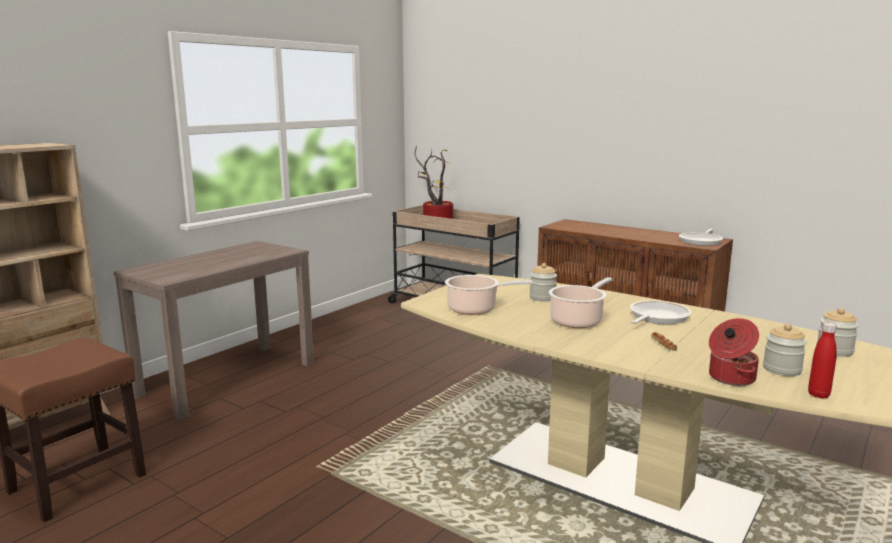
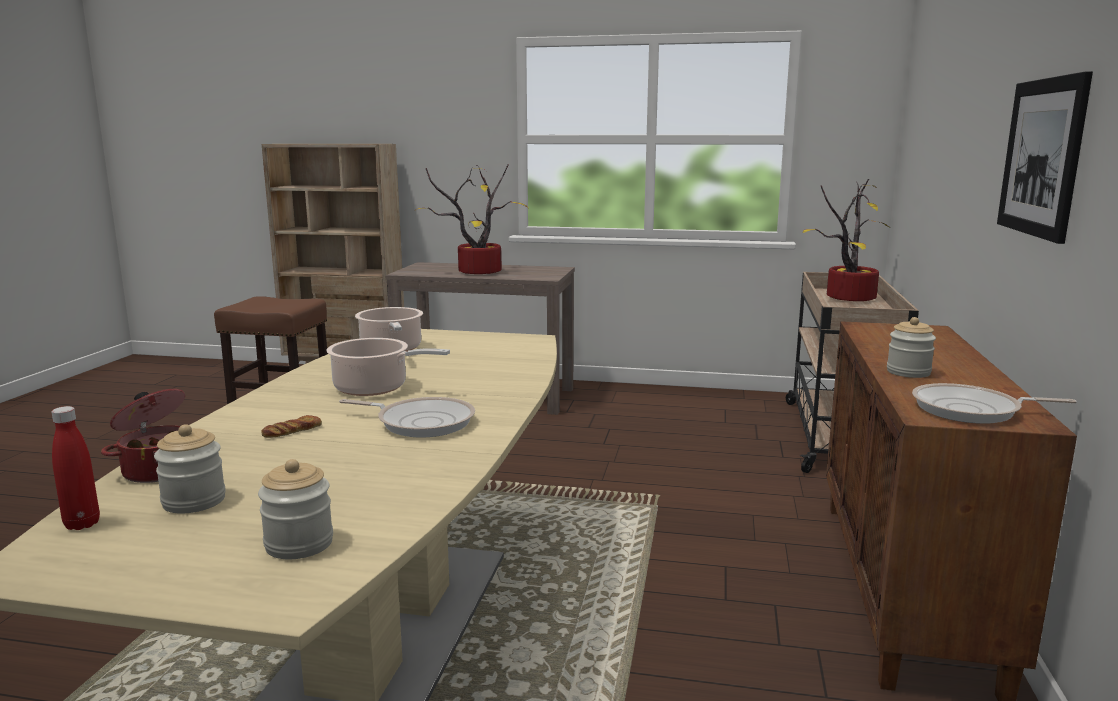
camera: 65 degrees right, 0 degrees up
jar [529,263,557,302] -> jar moved to [887,317,936,378]
none -> potted plant [416,164,529,274]
none -> picture [997,71,1093,244]

